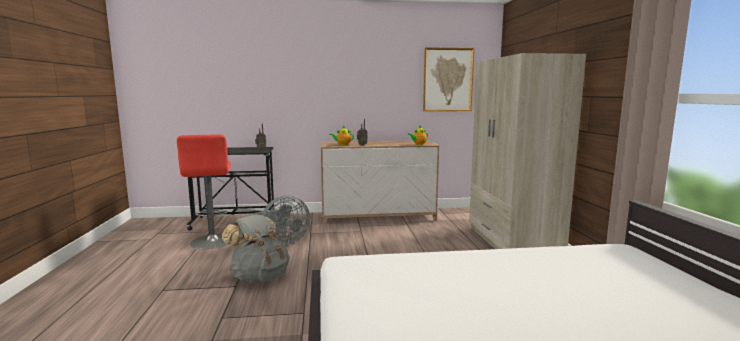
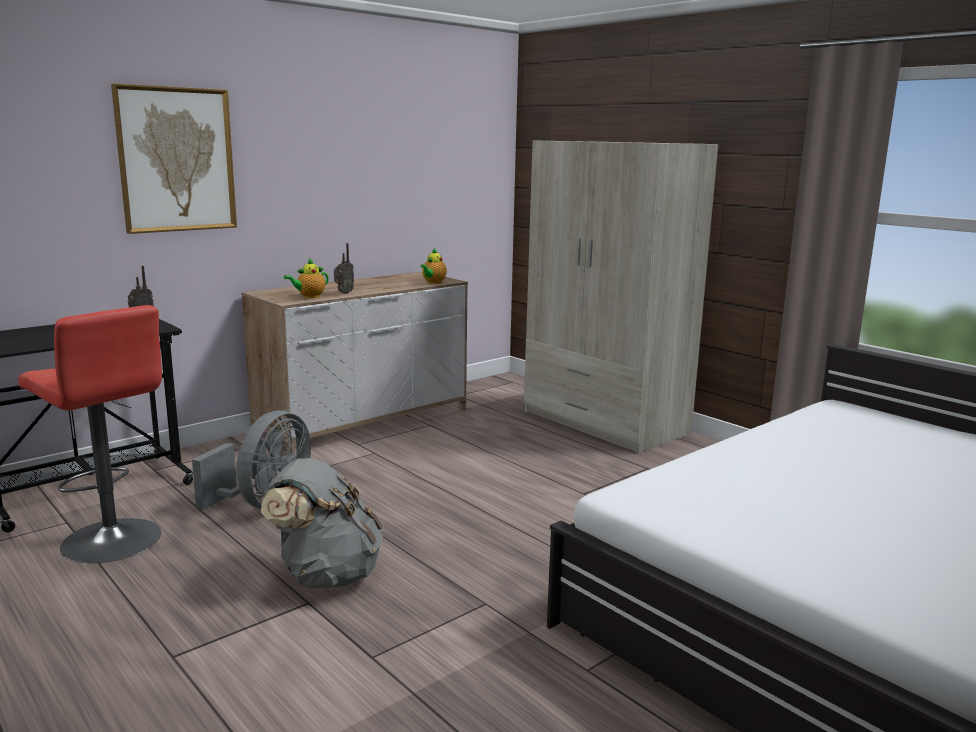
camera: 35 degrees left, 5 degrees up
picture [423,47,474,111] -> picture moved to [111,84,237,234]

